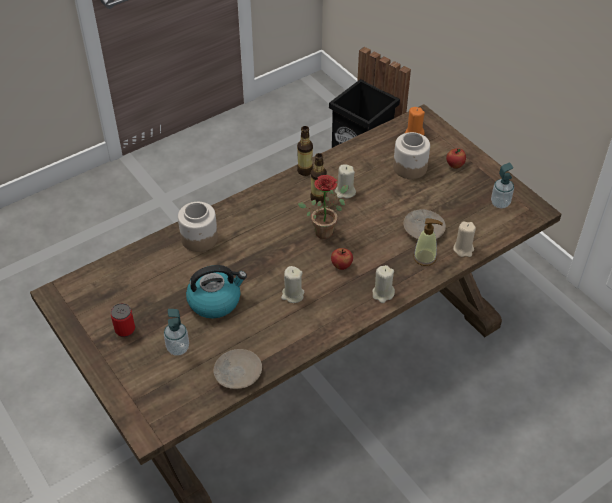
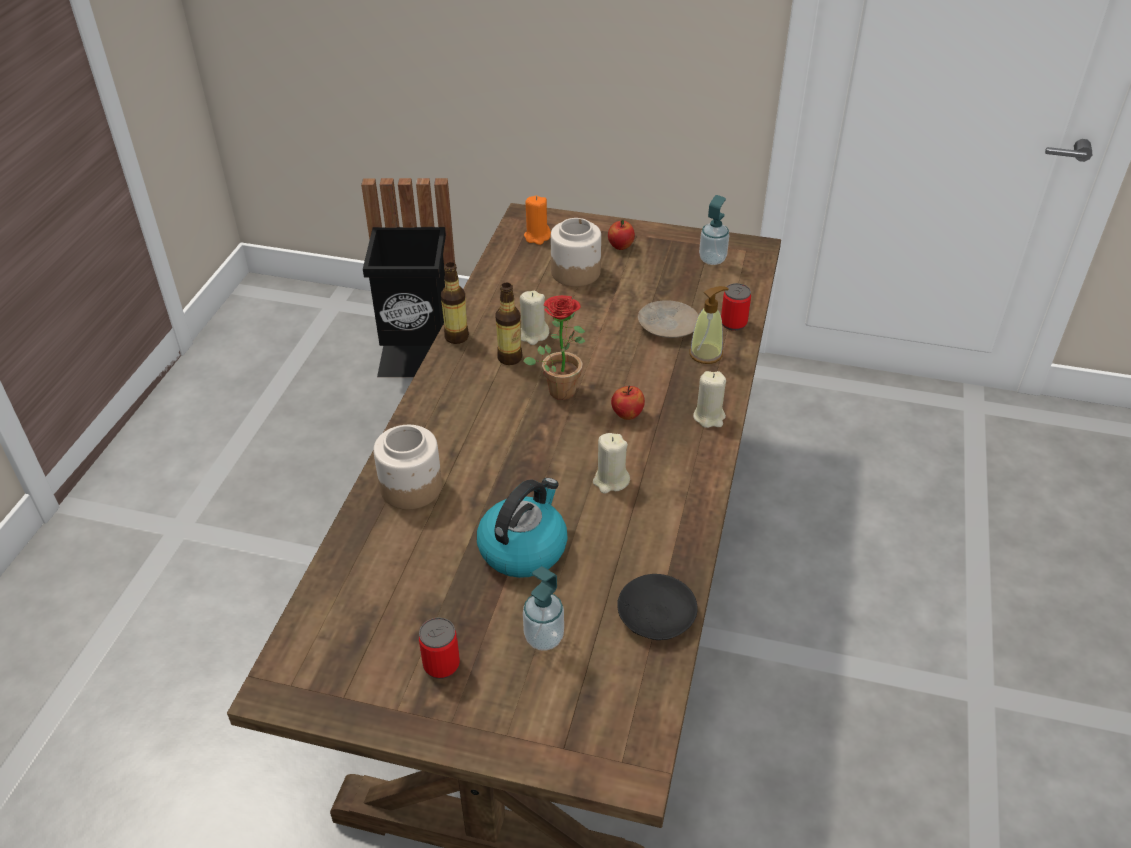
camera: 40 degrees left, 5 degrees down
beige plate [213,349,262,389] -> black plate [617,574,698,640]
beige candle [453,221,476,257] -> can [721,283,751,331]

